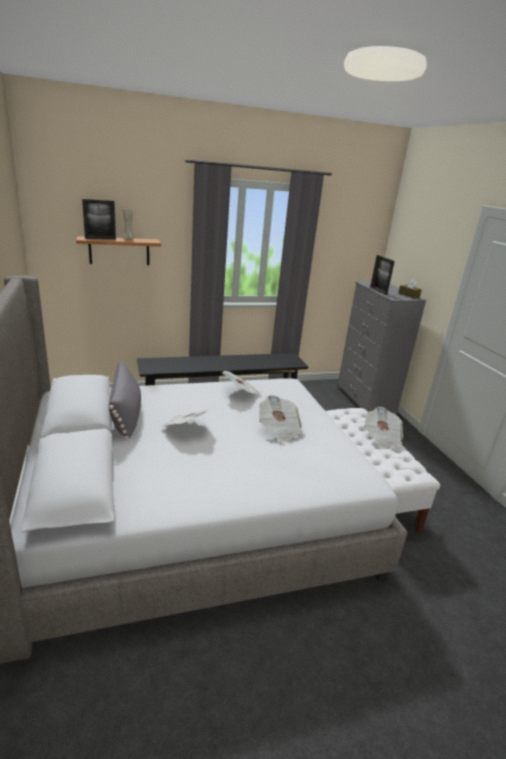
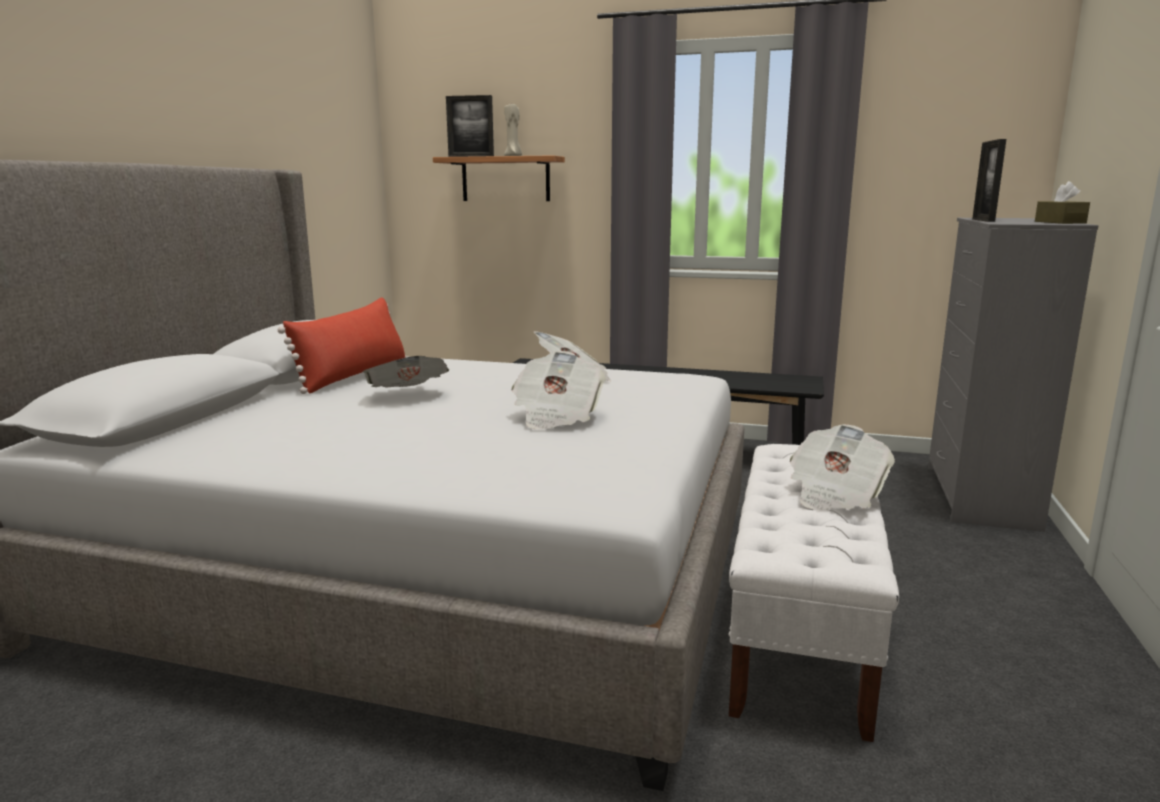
camera: 35 degrees right, 10 degrees down
grey pillow [109,360,141,440] -> red pillow [278,297,406,394]

